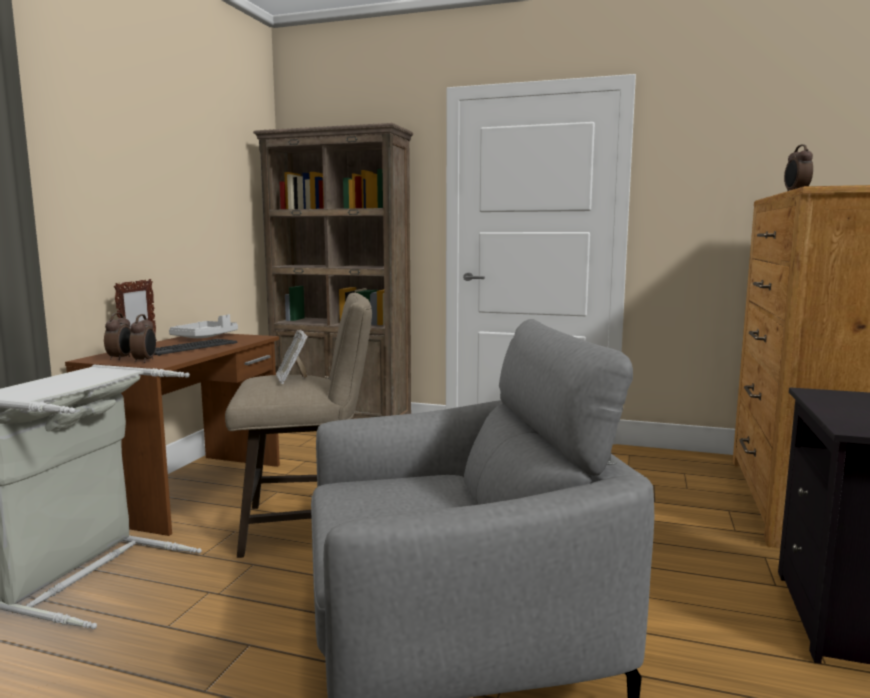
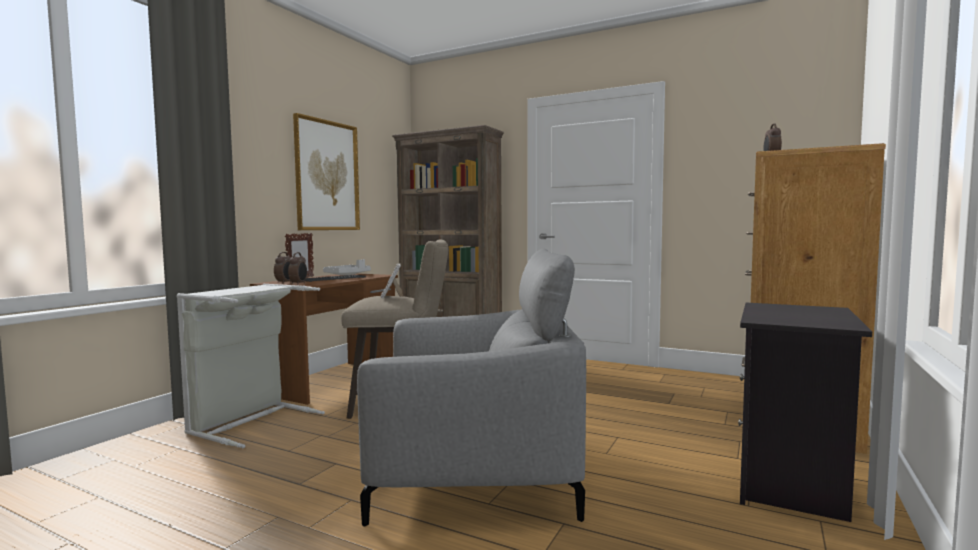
camera: 10 degrees right, 5 degrees down
none -> picture [293,113,360,230]

